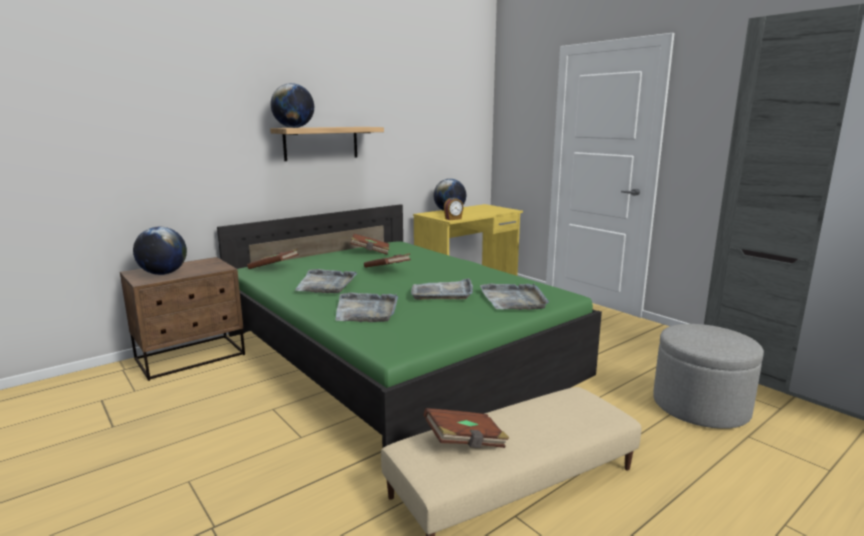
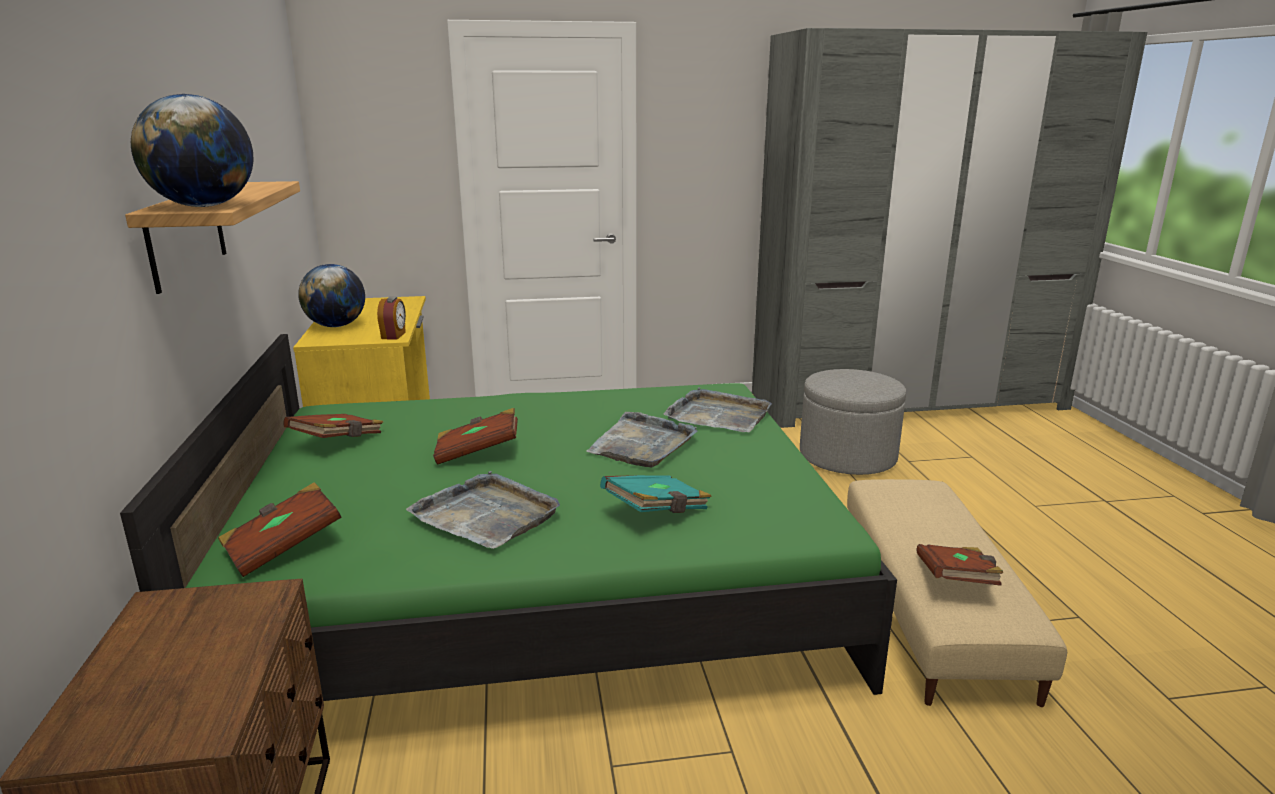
camera: 60 degrees left, 5 degrees up
globe [133,227,187,275] -> none
grey tray [335,293,398,322] -> turquoise book [600,475,712,513]

